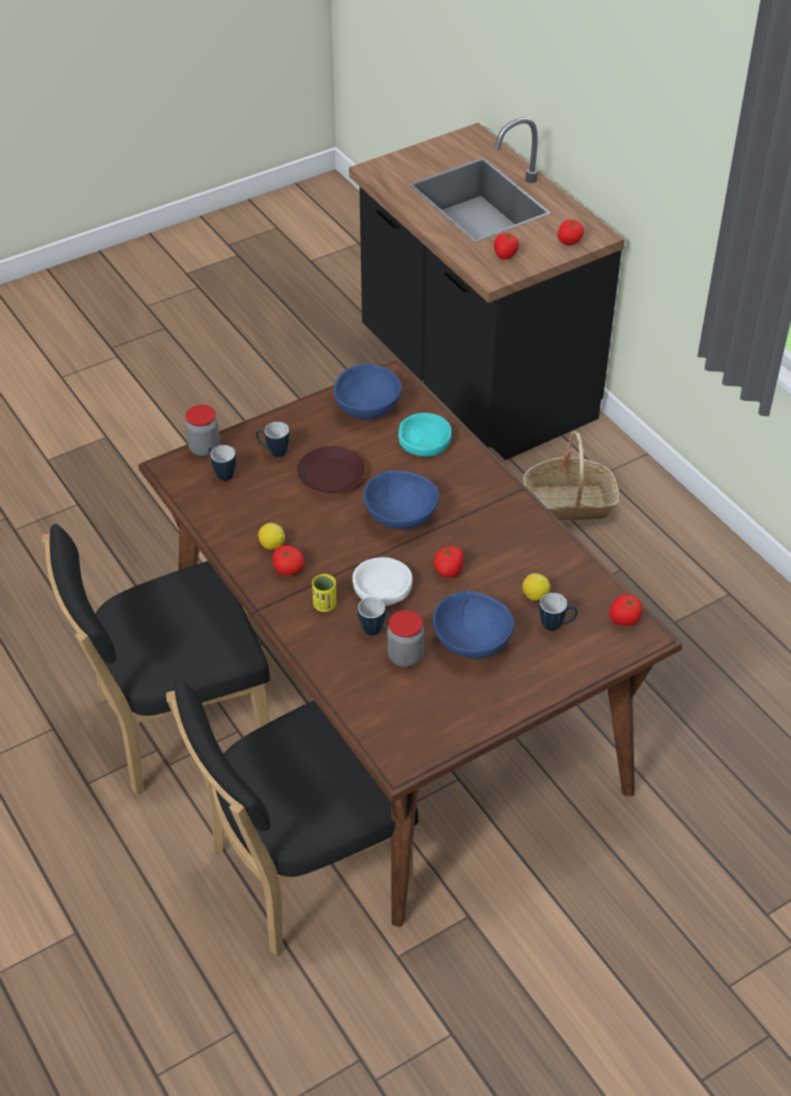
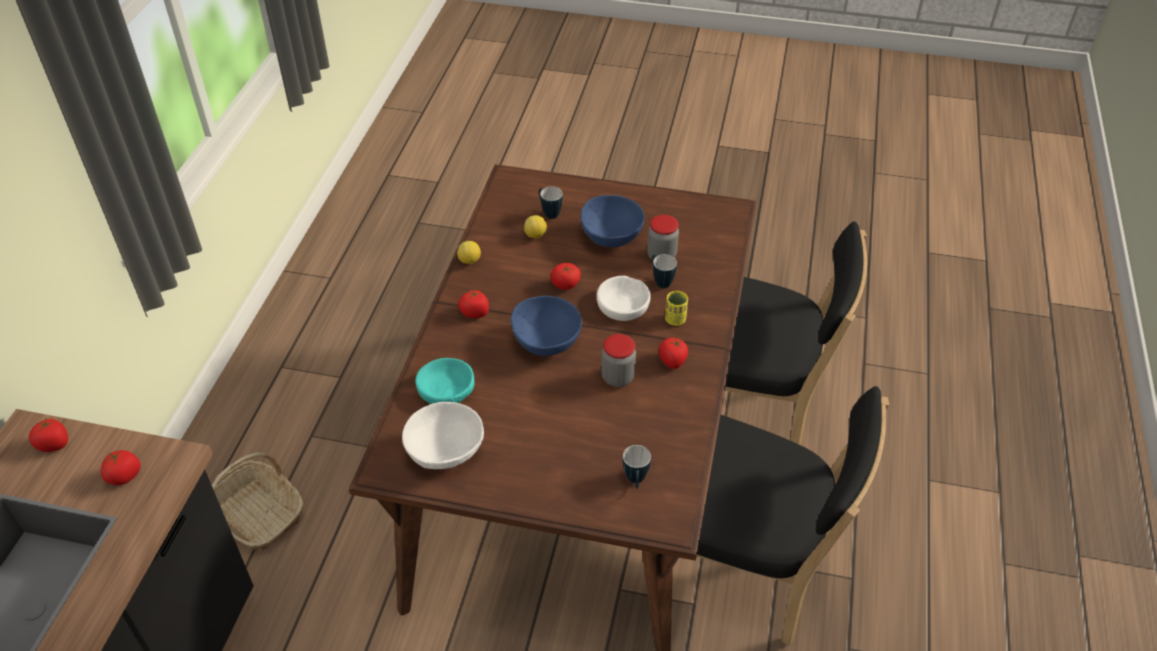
camera: 135 degrees left, 0 degrees up
jar [185,405,220,457] -> jar moved to [601,334,636,387]
mug [256,422,289,457] -> none
lemon [258,523,285,550] -> lemon moved to [457,241,481,264]
brown plate [297,446,365,493] -> none
blue bowl [334,364,402,419] -> white bowl [402,402,484,469]
tomato [609,594,643,626] -> tomato moved to [458,290,489,318]

